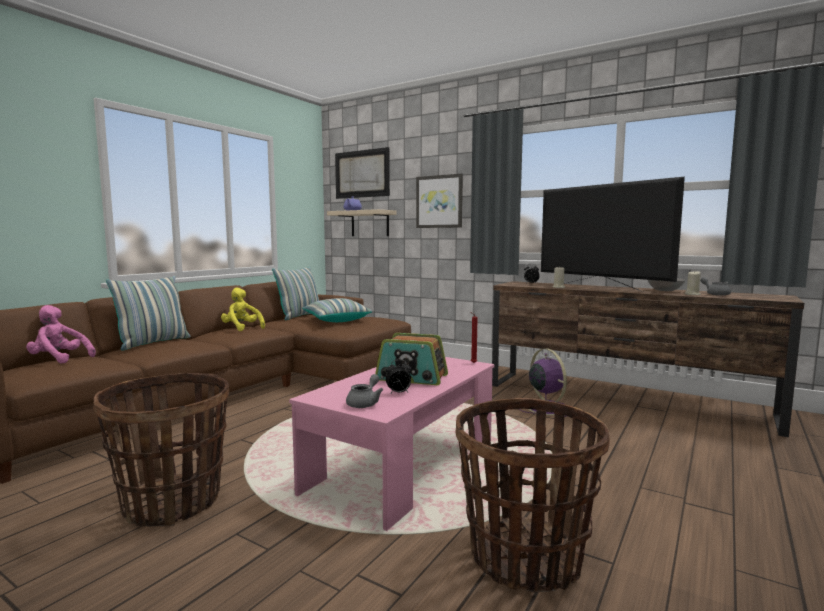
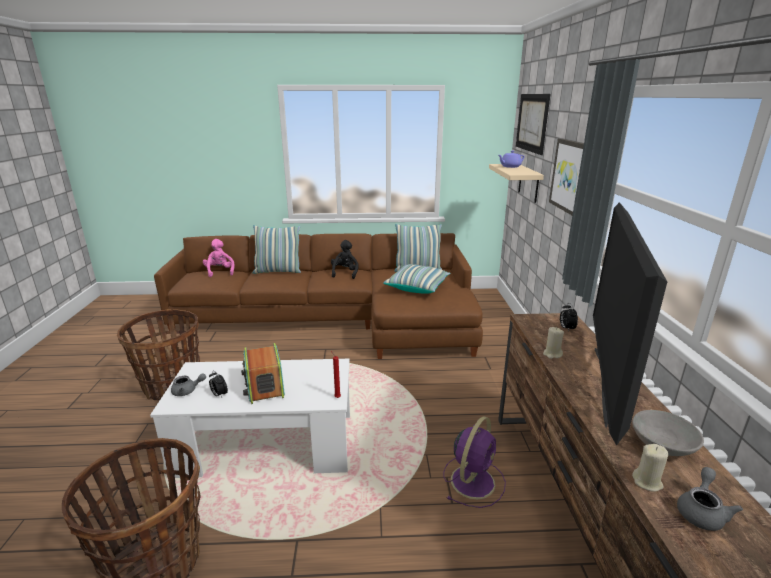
camera: 55 degrees right, 15 degrees up
yellow plush toy [221,288,265,331] -> black plush toy [331,240,359,279]
pink coffee table [289,357,494,531] -> white coffee table [150,359,350,478]

